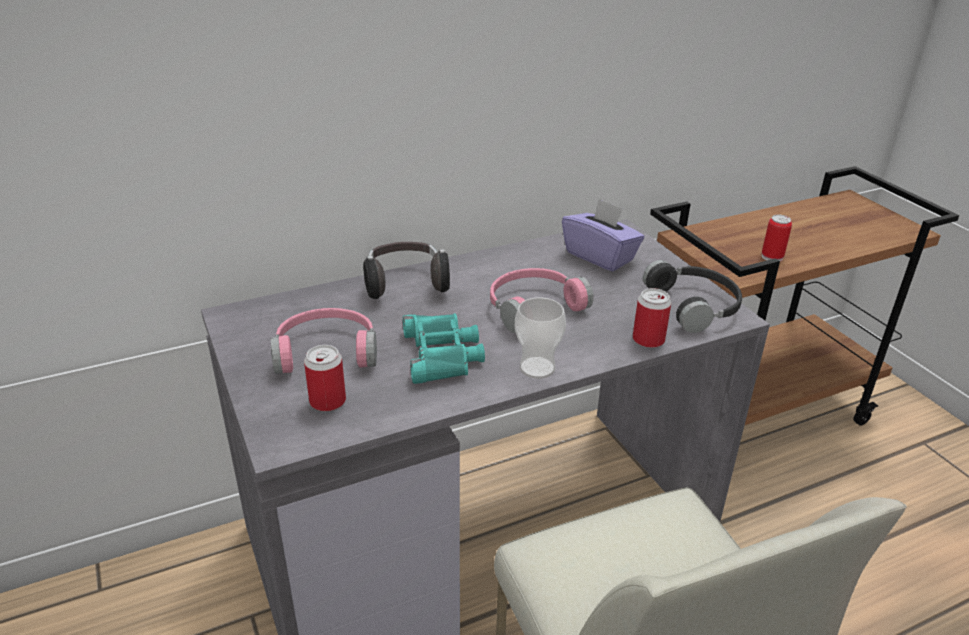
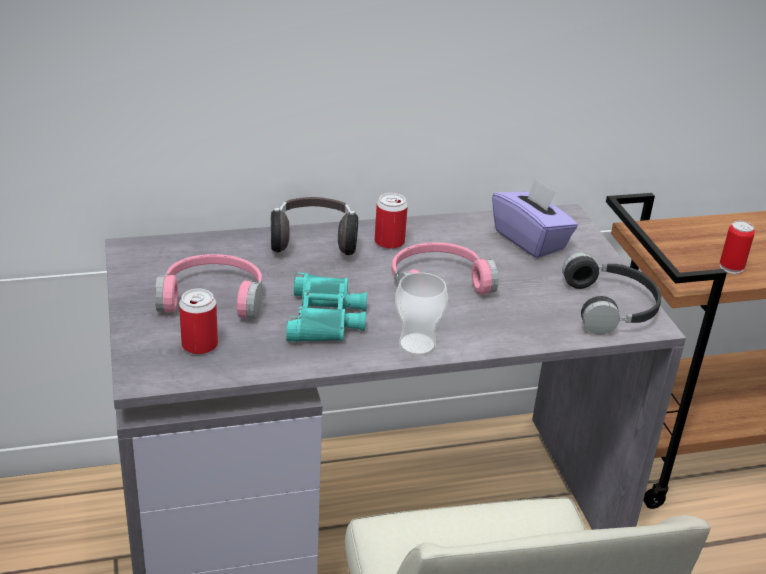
camera: 10 degrees right, 0 degrees up
can [633,288,671,348] -> can moved to [375,193,408,249]

